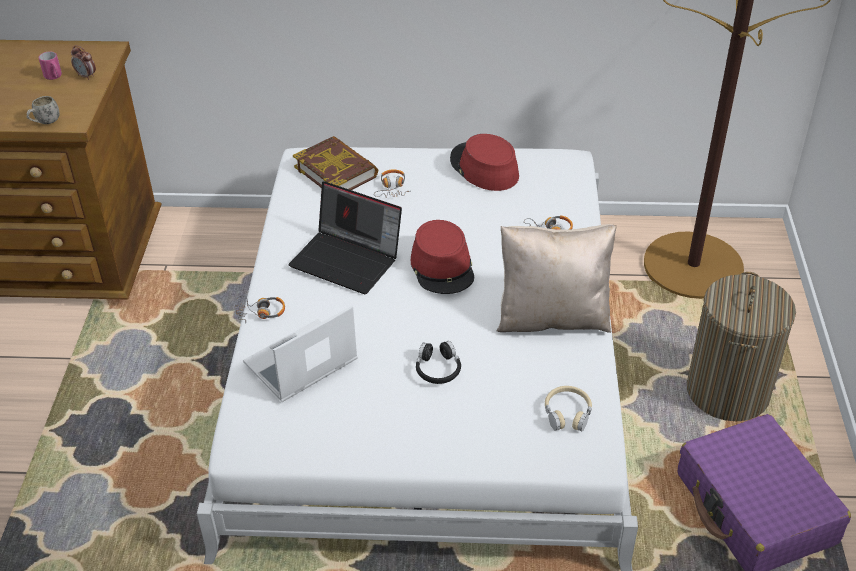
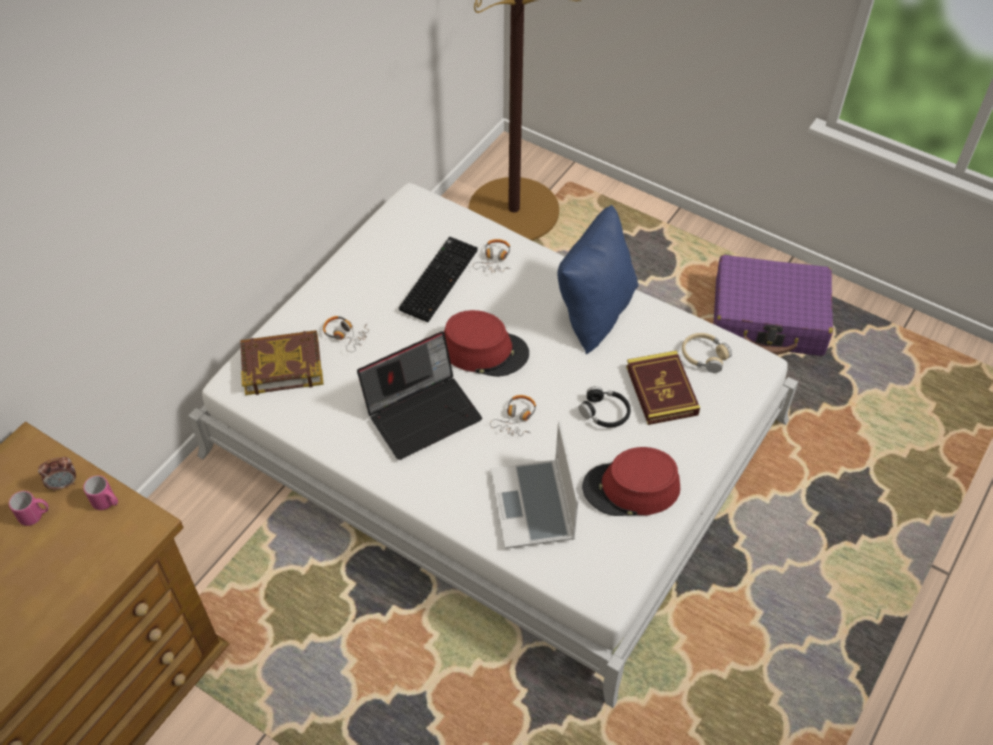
camera: 60 degrees left, 10 degrees up
white mug [27,96,60,124] -> none
headphones [235,296,285,324] -> headphones moved to [490,395,536,436]
red hat [450,134,519,191] -> red hat moved to [582,447,680,516]
beige pillow [497,224,617,333] -> blue pillow [557,205,638,354]
laundry basket [687,272,796,421] -> none
none -> pink mug [83,475,118,510]
none -> keyboard [399,237,478,322]
none -> book [626,350,700,425]

